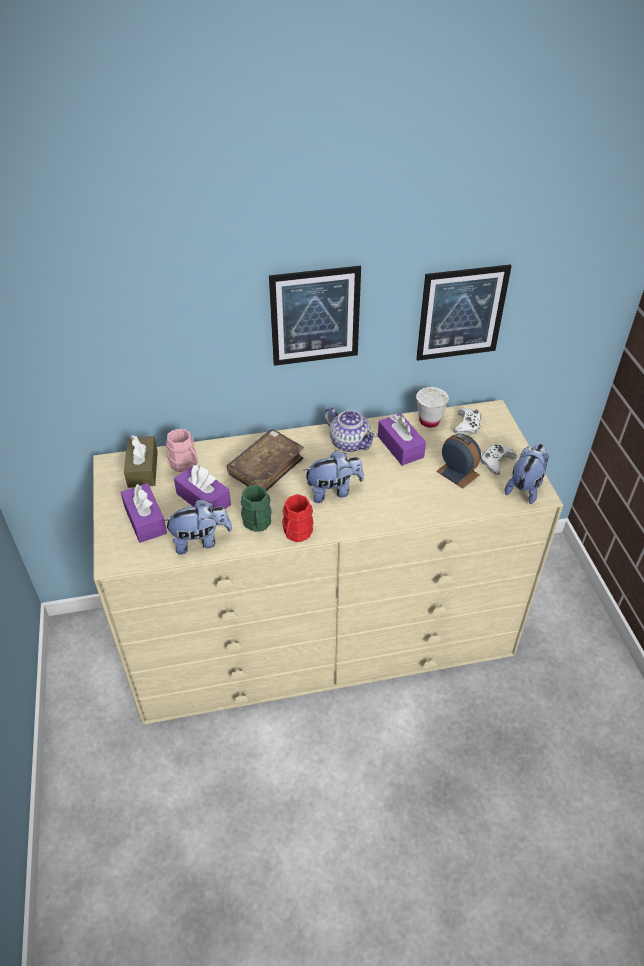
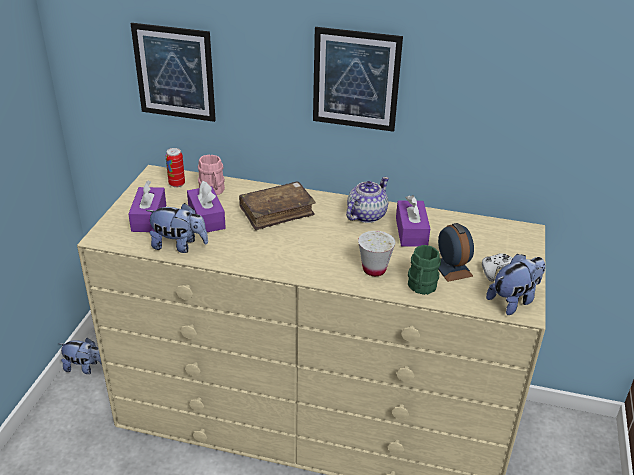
camera: 25 degrees right, 10 degrees down
brown tissue box [124,435,158,488] -> can [166,148,185,188]
green mug [241,485,272,532] -> green mug moved to [408,245,441,295]
red mug [282,494,314,542] -> none
plush toy [304,450,364,503] -> plush toy moved to [58,338,102,374]
teapot [324,407,378,452] -> teapot turned 120 degrees counterclockwise [346,177,389,223]
picture [416,264,512,361] -> picture moved to [130,23,216,122]
white cup [416,387,449,428] -> white cup moved to [358,231,395,276]
white game controller [453,408,482,434] -> none

